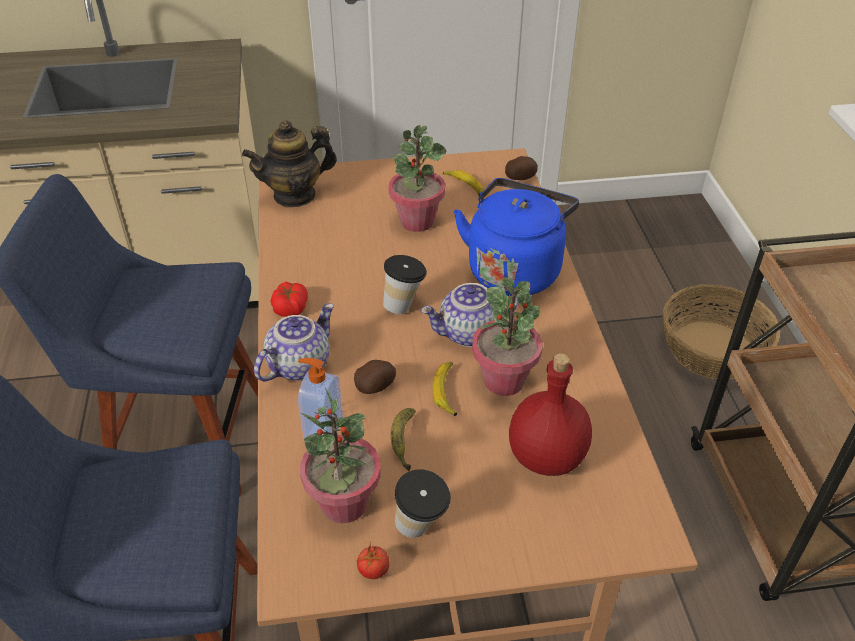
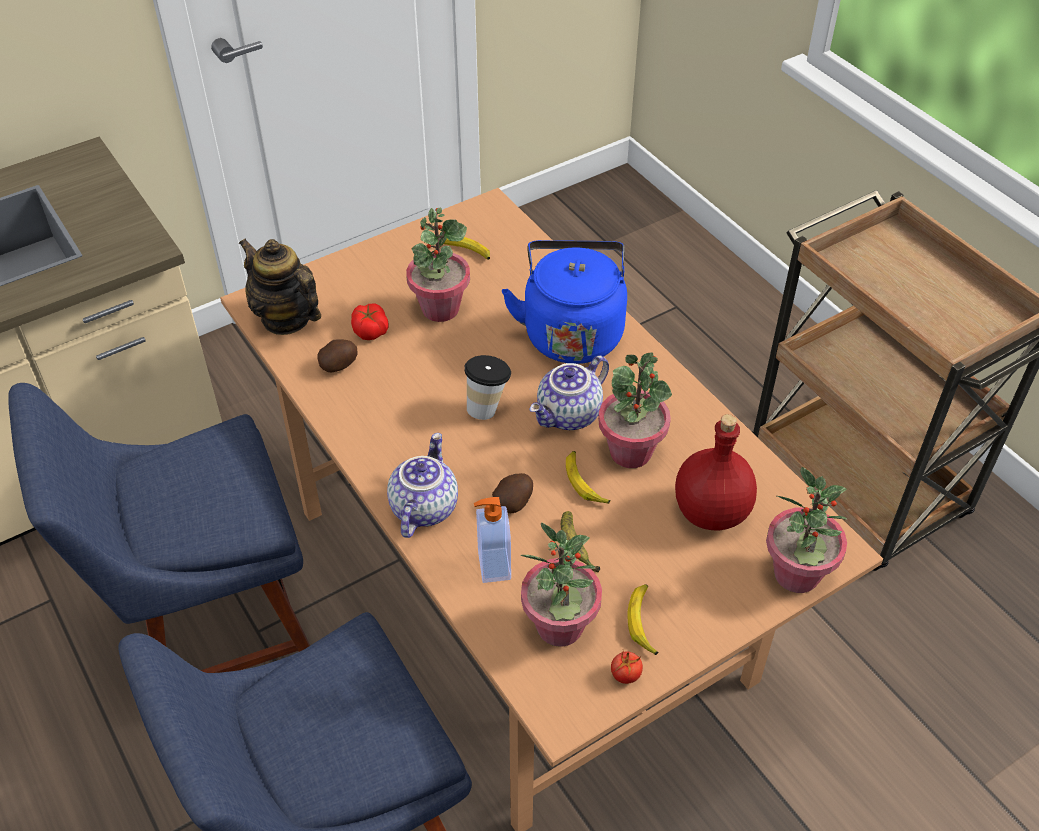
camera: 25 degrees left, 5 degrees up
teapot [242,120,337,207] -> teapot turned 90 degrees clockwise [239,239,321,335]
tomato [271,281,308,317] -> tomato moved to [351,303,389,340]
cup [395,469,451,538] -> banana [627,584,659,655]
potato [505,156,538,180] -> potato moved to [318,339,357,372]
basket [663,284,780,379] -> none
none -> potted plant [766,467,847,593]

